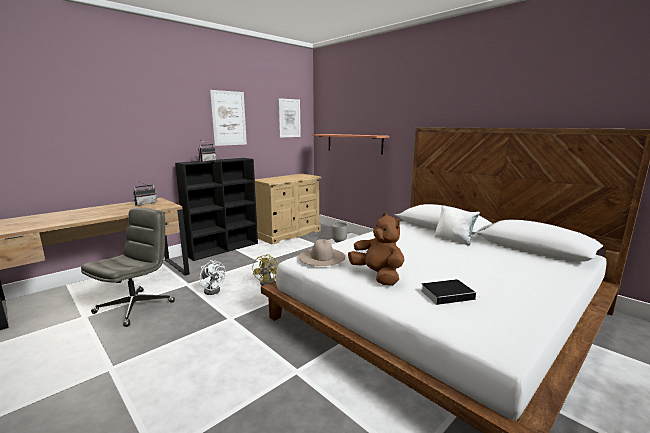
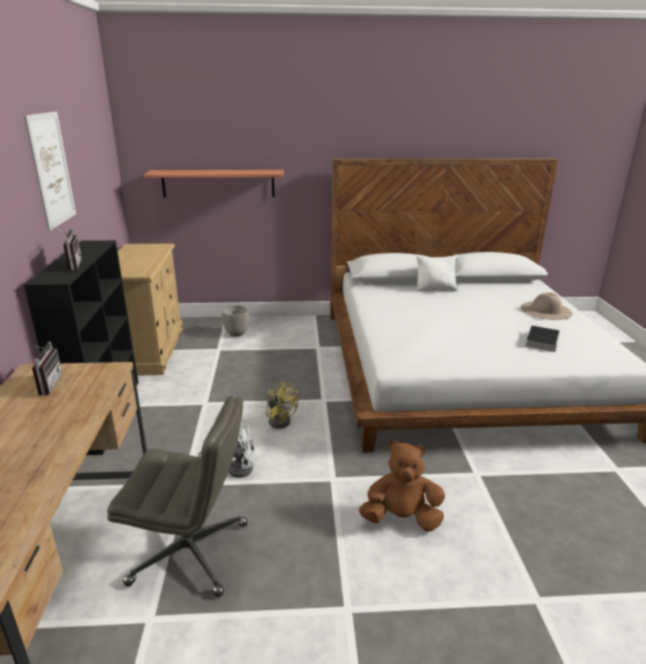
camera: 50 degrees left, 10 degrees up
grey office chair [81,208,175,327] -> grey office chair turned 120 degrees clockwise [107,396,247,597]
picture [278,98,301,138] -> none
beige hat [298,239,345,266] -> beige hat moved to [521,292,572,320]
brown plush toy [348,213,404,285] -> brown plush toy moved to [359,440,445,532]

